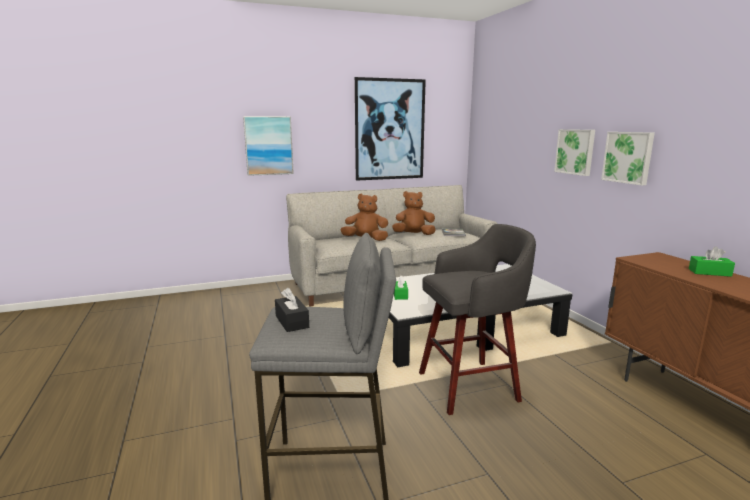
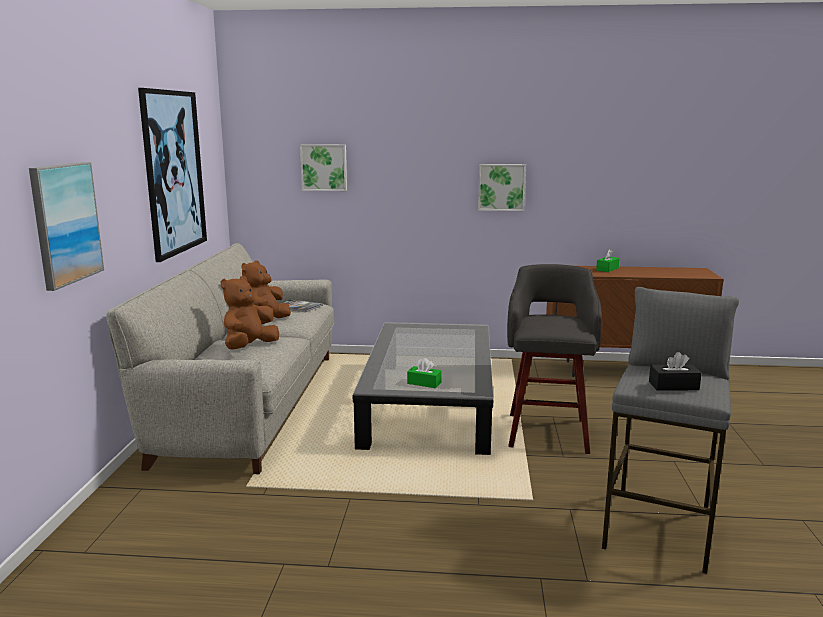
camera: 65 degrees left, 0 degrees up
picture [554,129,595,176] -> picture moved to [300,144,347,191]

